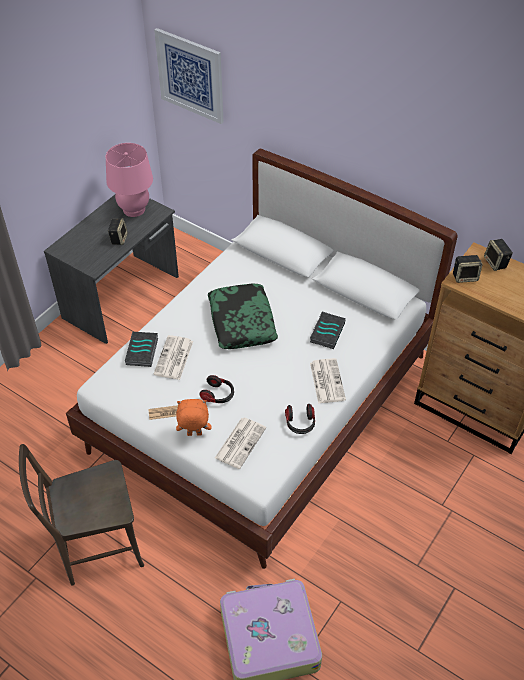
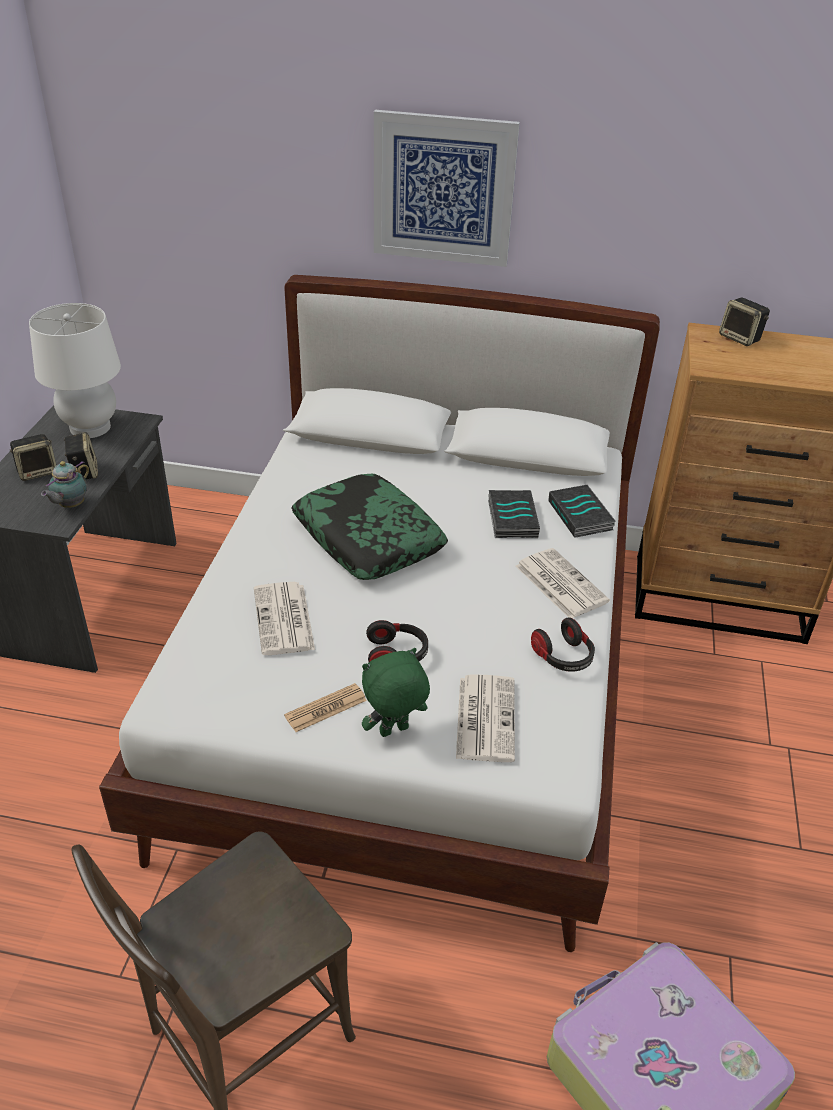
camera: 25 degrees left, 10 degrees down
pink table lamp [106,143,153,217] -> white table lamp [29,303,121,438]
book [125,332,158,367] -> book moved to [548,485,616,538]
picture [154,28,223,124] -> picture moved to [374,110,520,267]
orange plush toy [176,399,212,436] -> green plush toy [362,648,430,737]
speaker [453,255,483,283] -> speaker moved to [10,434,56,481]
none -> teapot [41,461,89,508]

